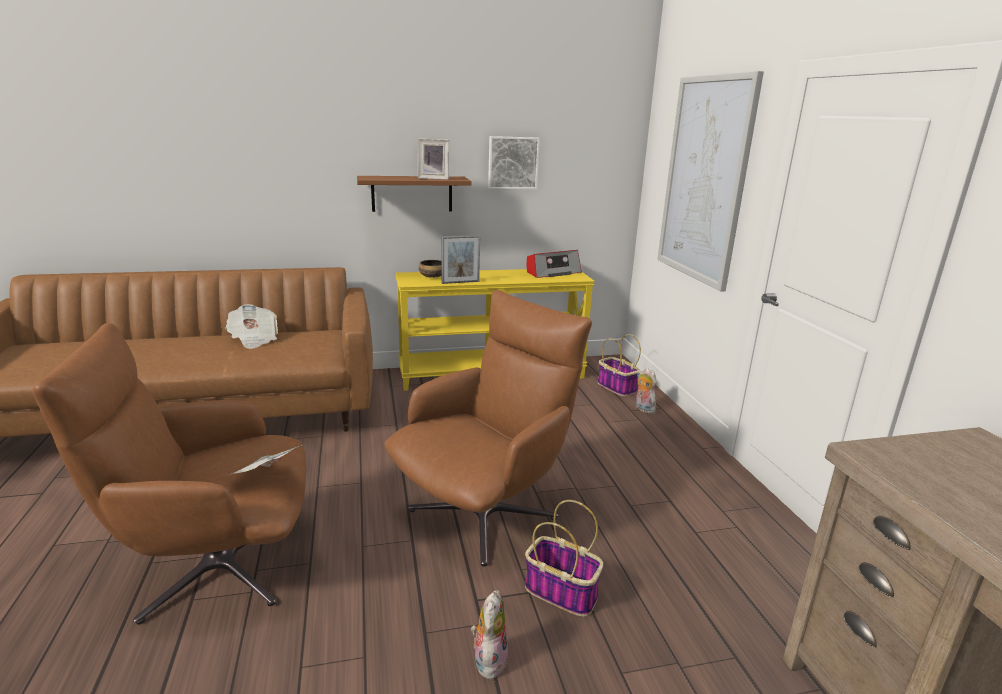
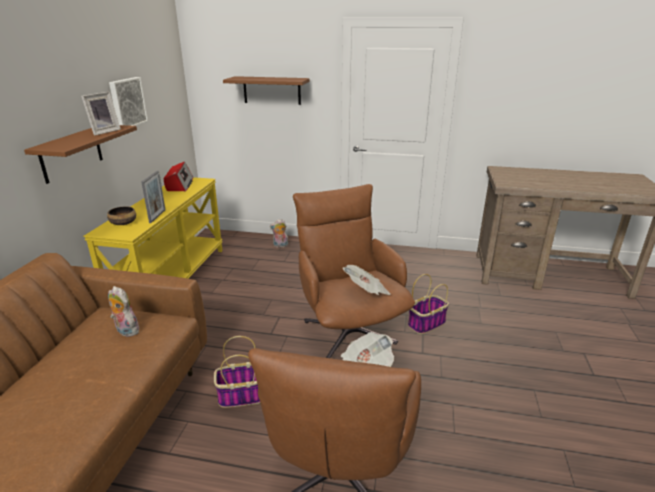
camera: 65 degrees left, 5 degrees up
newspaper [226,304,278,349] -> newspaper moved to [342,265,391,295]
plush toy [471,590,508,679] -> plush toy moved to [108,286,139,337]
basket [598,334,641,396] -> basket moved to [214,336,260,408]
picture [657,71,764,292] -> brown shelf [223,76,310,105]

